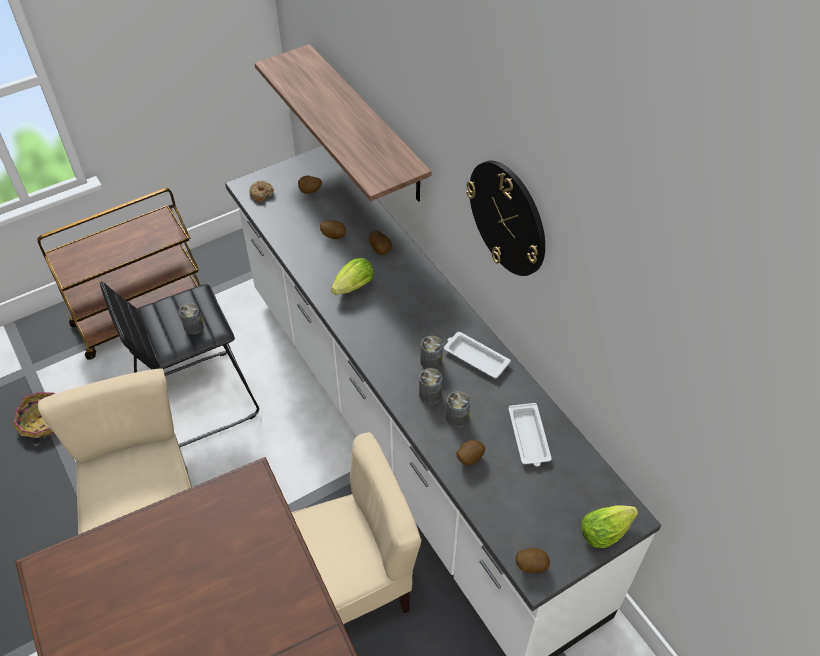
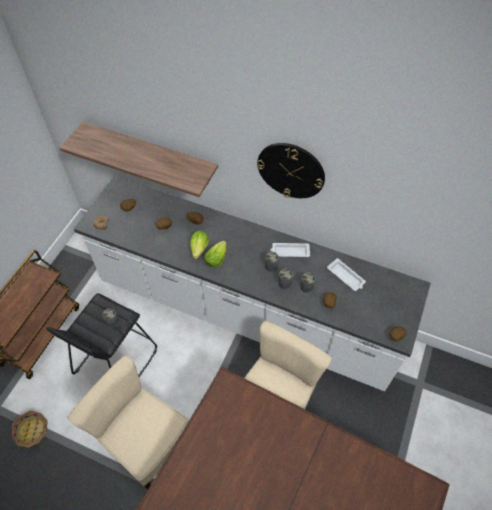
camera: 35 degrees left, 5 degrees up
lettuce [581,505,638,548] -> lettuce moved to [205,241,227,268]

